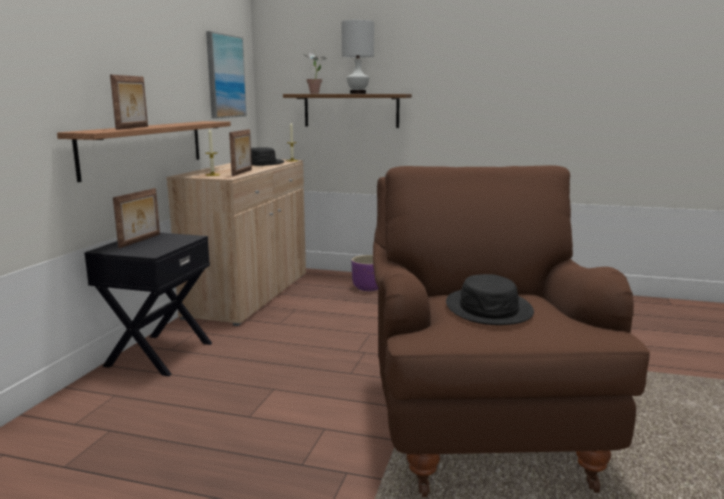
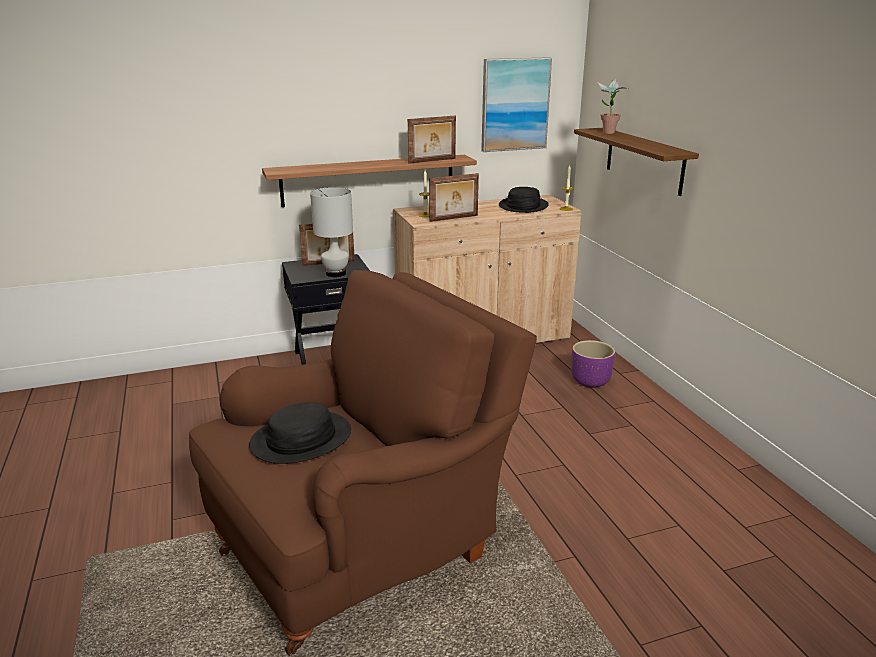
camera: 55 degrees right, 10 degrees up
picture frame [110,75,148,130] -> picture frame moved to [408,116,456,164]
white table lamp [341,20,374,94] -> white table lamp moved to [310,187,353,277]

